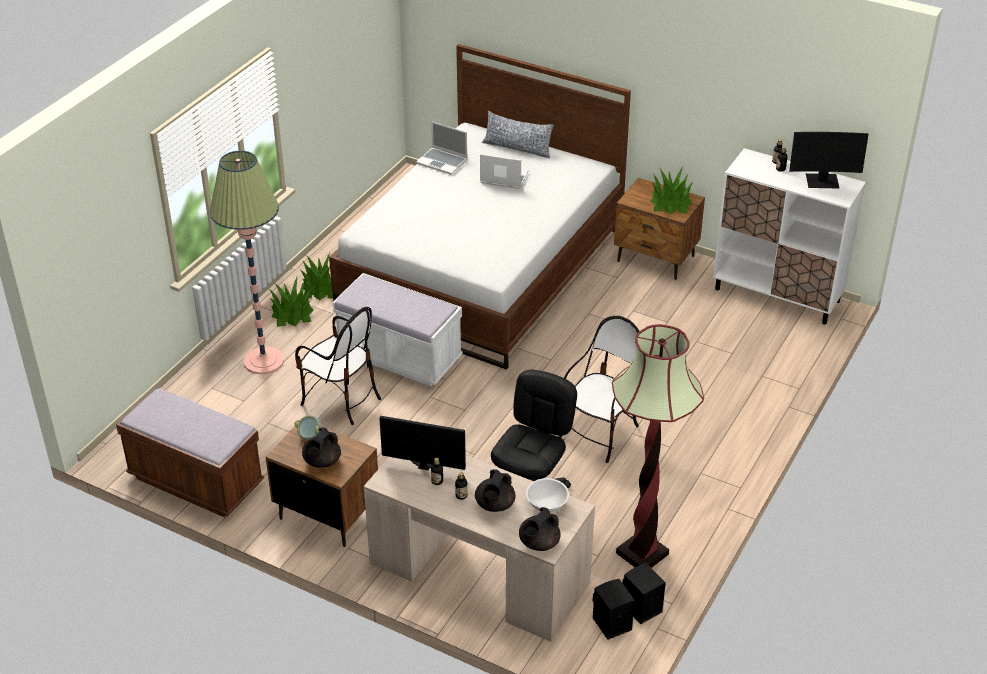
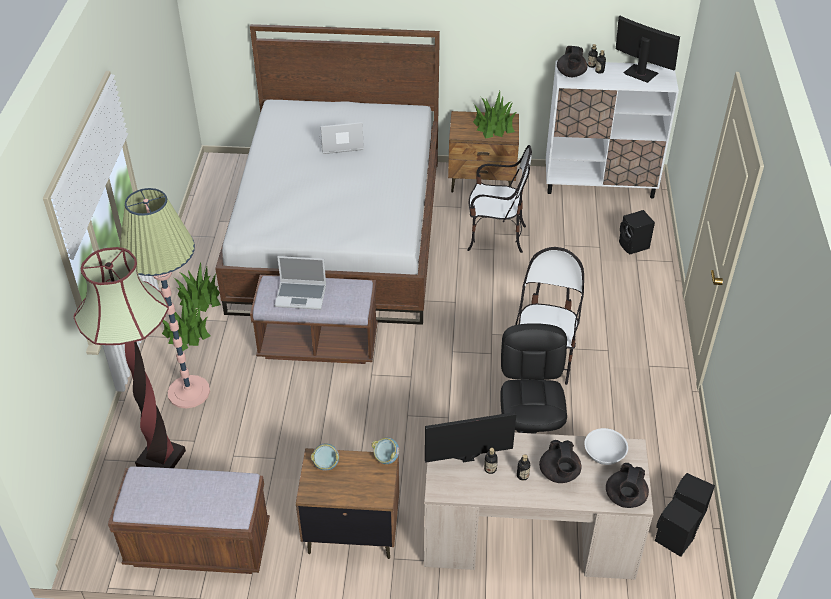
camera: 25 degrees left, 5 degrees up
chair [295,307,381,425] -> chair moved to [467,145,532,253]
black teapot [302,427,341,468] -> black teapot moved to [557,46,588,77]
white bench [333,273,463,386] -> brown bench [250,275,378,364]
laptop [416,121,468,175] -> laptop moved to [275,256,326,310]
pillow [482,111,554,158] -> none
floor lamp [612,324,704,568] -> floor lamp moved to [74,247,186,468]
monitor [789,132,869,188] -> monitor turned 120 degrees counterclockwise [616,15,680,83]
none -> bowl [371,437,399,464]
none -> black speaker [619,210,655,255]

